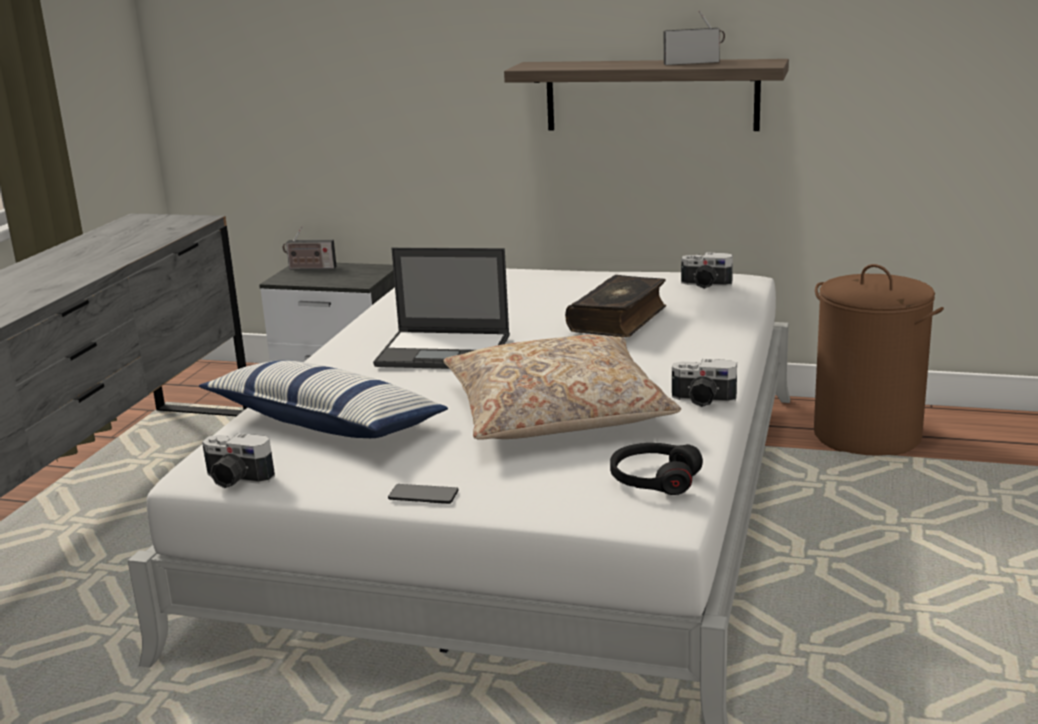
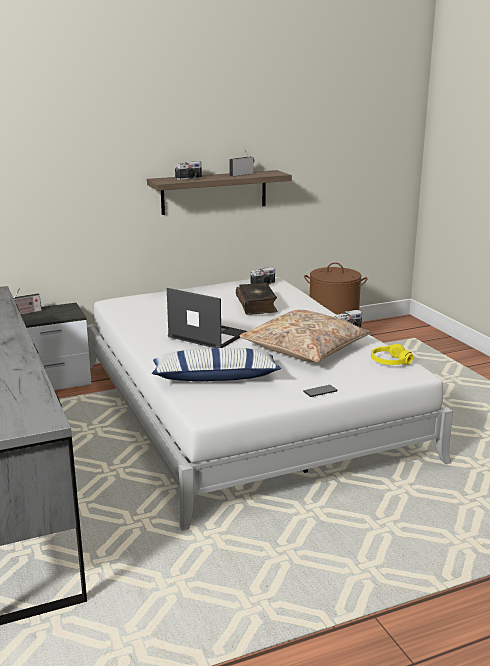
camera: 40 degrees left, 0 degrees up
camera [202,433,275,488] -> camera moved to [175,161,202,179]
laptop [373,248,510,369] -> laptop turned 120 degrees counterclockwise [167,288,247,348]
black headphones [610,443,703,495] -> yellow headphones [371,344,413,365]

